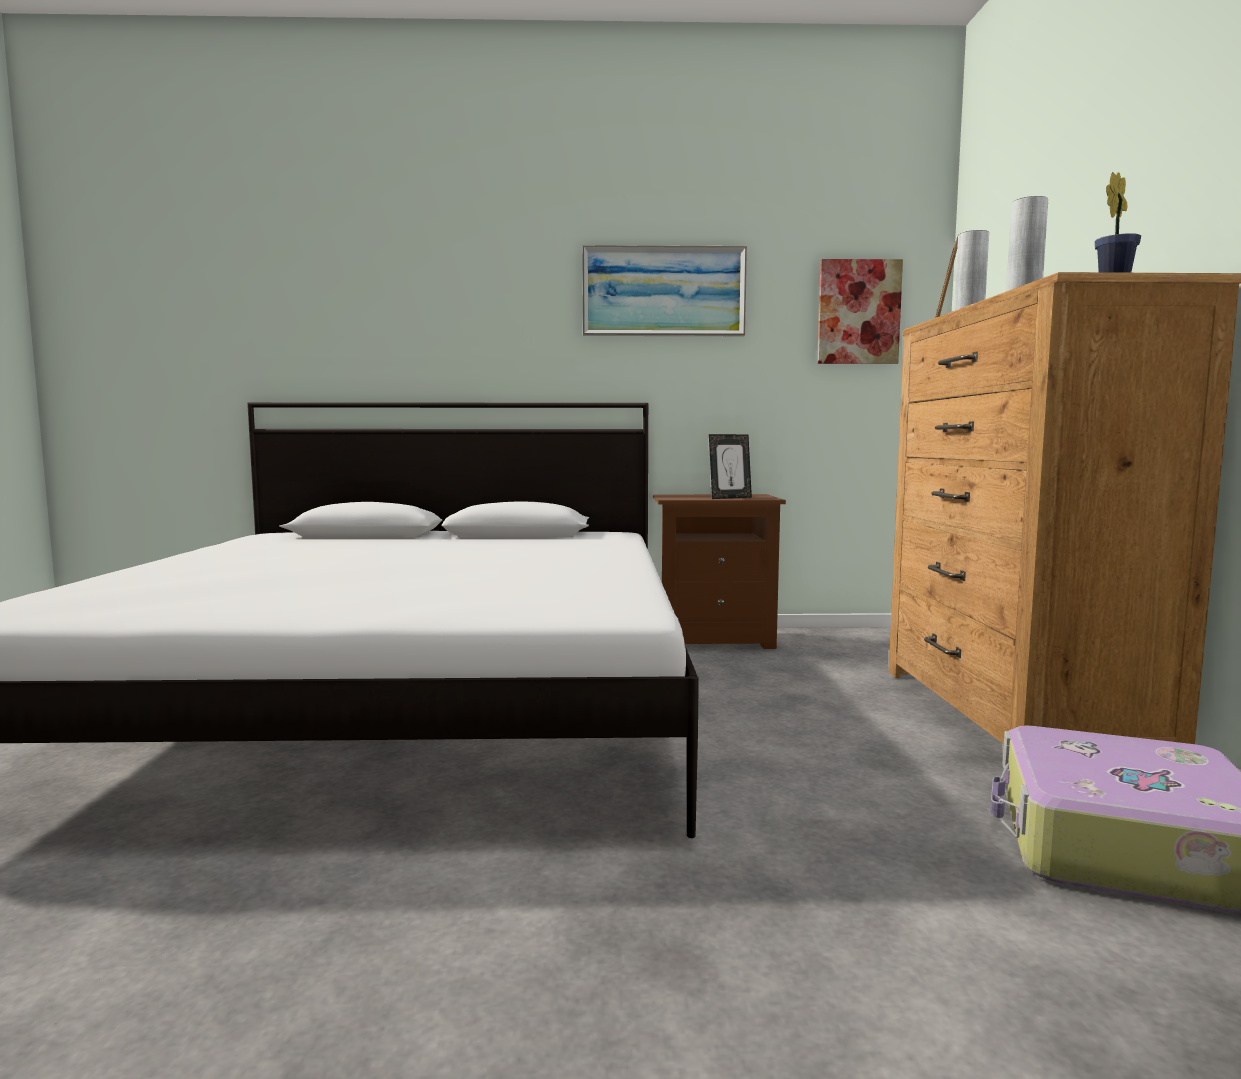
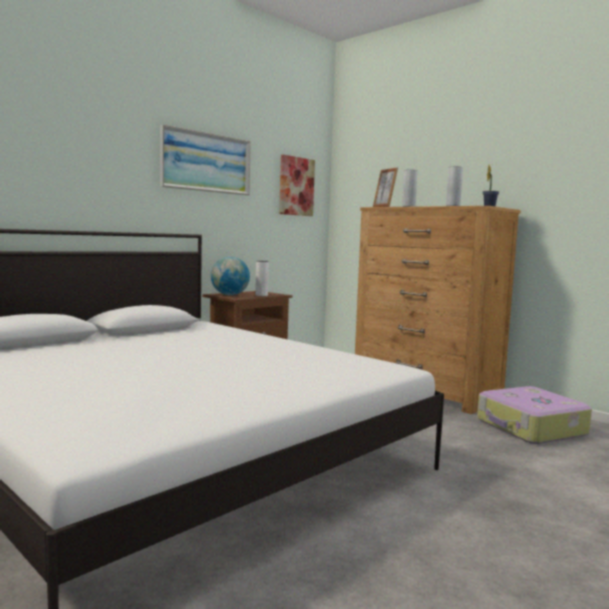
camera: 45 degrees left, 0 degrees up
picture frame [709,434,752,499] -> white vase [255,261,269,296]
none -> globe [211,257,250,295]

